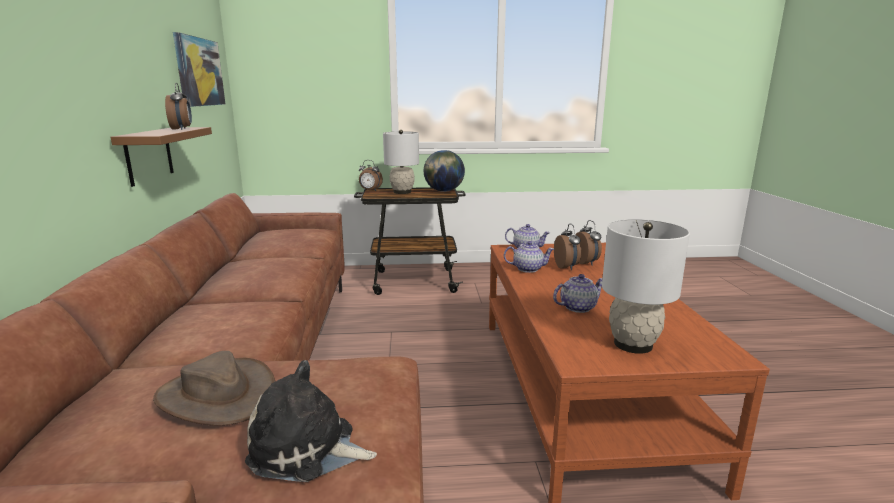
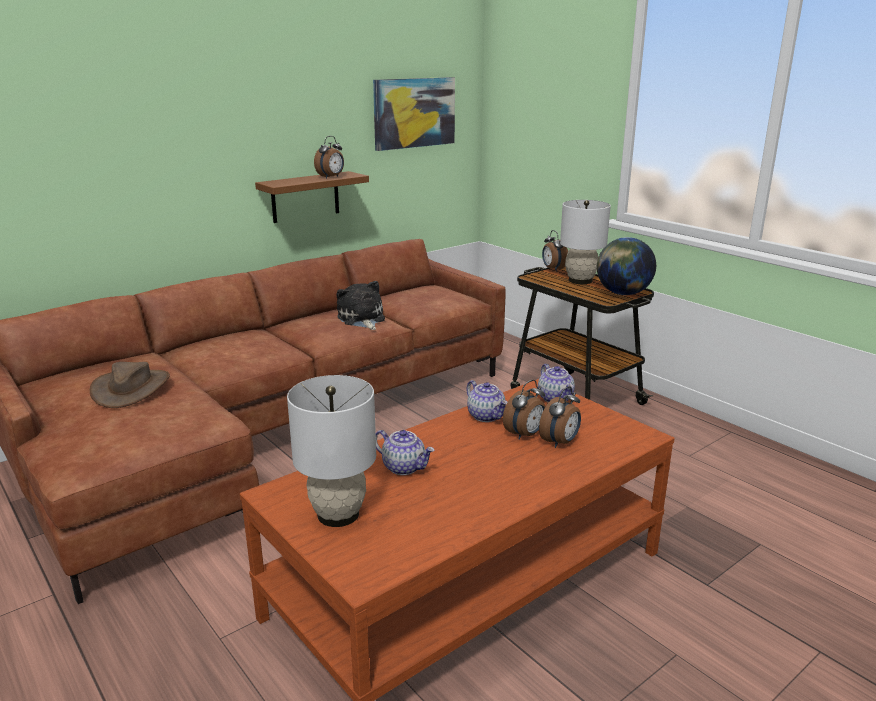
camera: 55 degrees right, 5 degrees up
plush toy [245,360,377,482] -> plush toy moved to [336,281,385,330]

